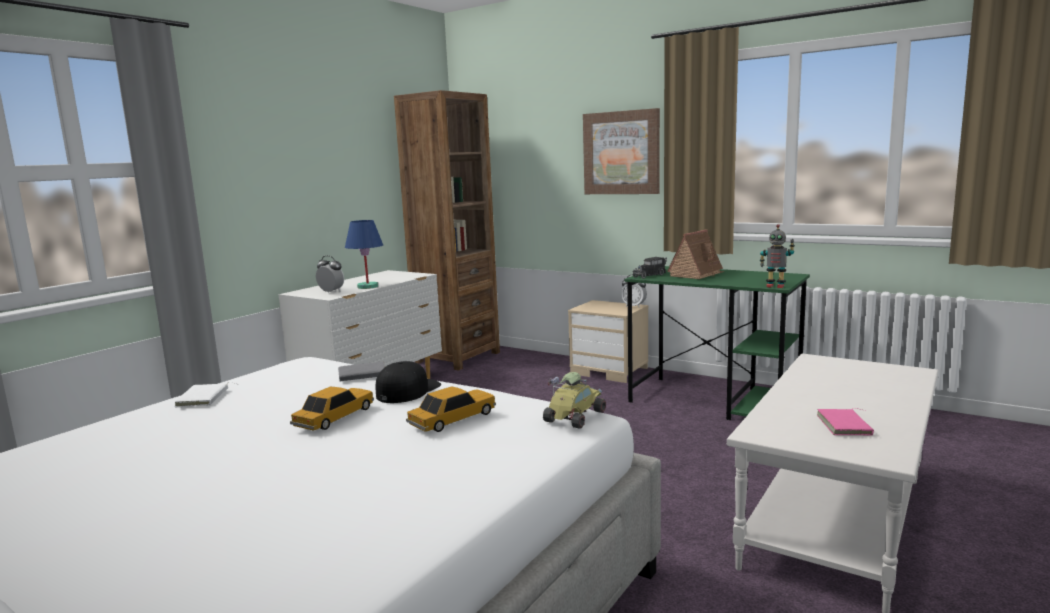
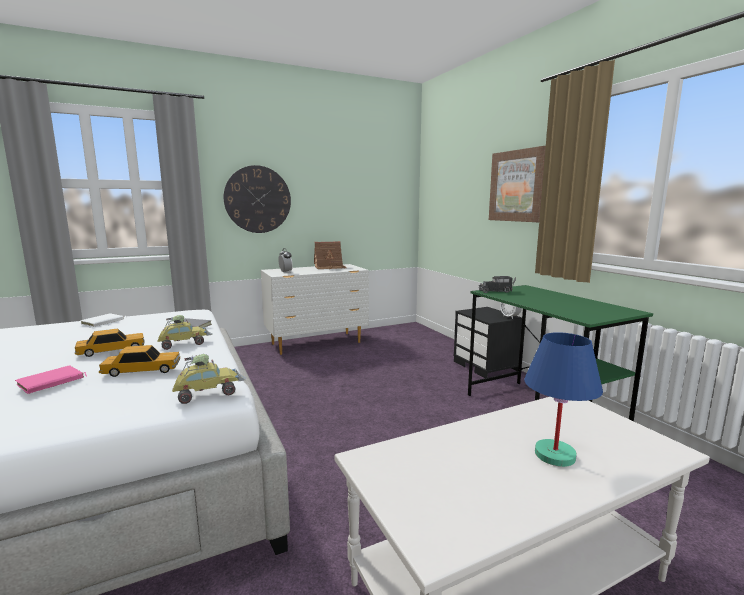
camera: 30 degrees right, 0 degrees up
blue table lamp [345,220,383,289] -> blue table lamp moved to [524,332,603,467]
black cap [376,361,441,403] -> toy car [157,315,213,350]
brown bookcase [394,90,500,371] -> none
beige nightstand [568,300,648,383] -> black nightstand [454,307,522,378]
toy house [667,230,724,279] -> toy house moved to [314,241,347,269]
toy robot [760,224,795,288] -> none
pink book [817,408,874,436] -> pink book moved to [15,365,87,394]
none -> wall clock [224,165,291,233]

